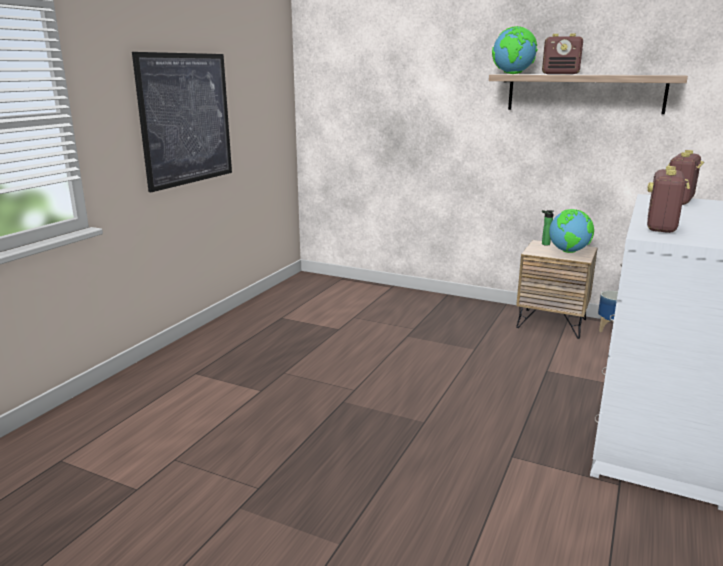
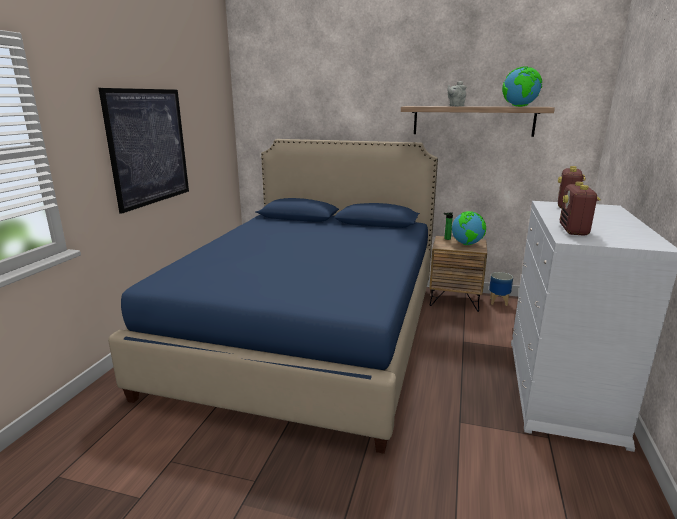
camera: 10 degrees left, 0 degrees up
globe [492,26,538,74] -> globe moved to [502,66,542,107]
radio [542,34,583,74] -> grey teapot [448,81,467,106]
none -> blue bed [108,139,438,454]

